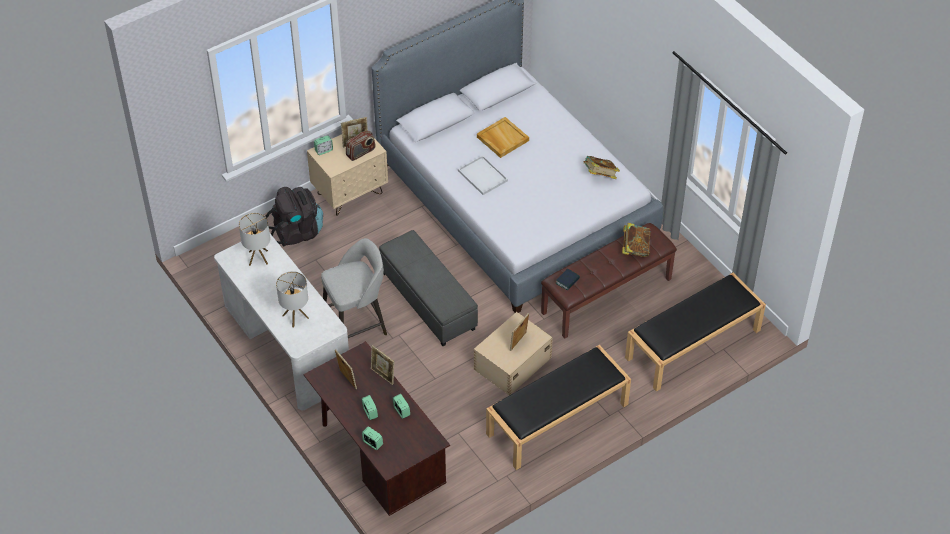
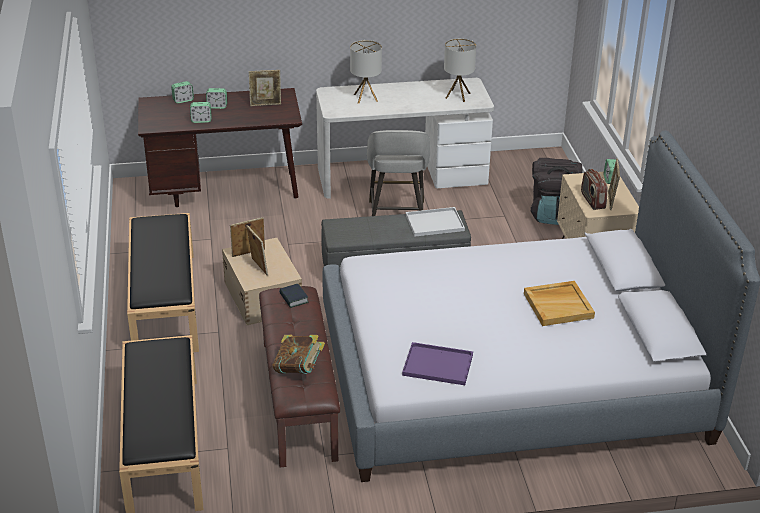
camera: 115 degrees right, 15 degrees down
picture frame [371,345,395,385] -> picture frame moved to [230,217,265,257]
white tray [458,155,508,195] -> white tray moved to [406,207,465,236]
book [583,156,620,179] -> purple tray [402,342,473,385]

